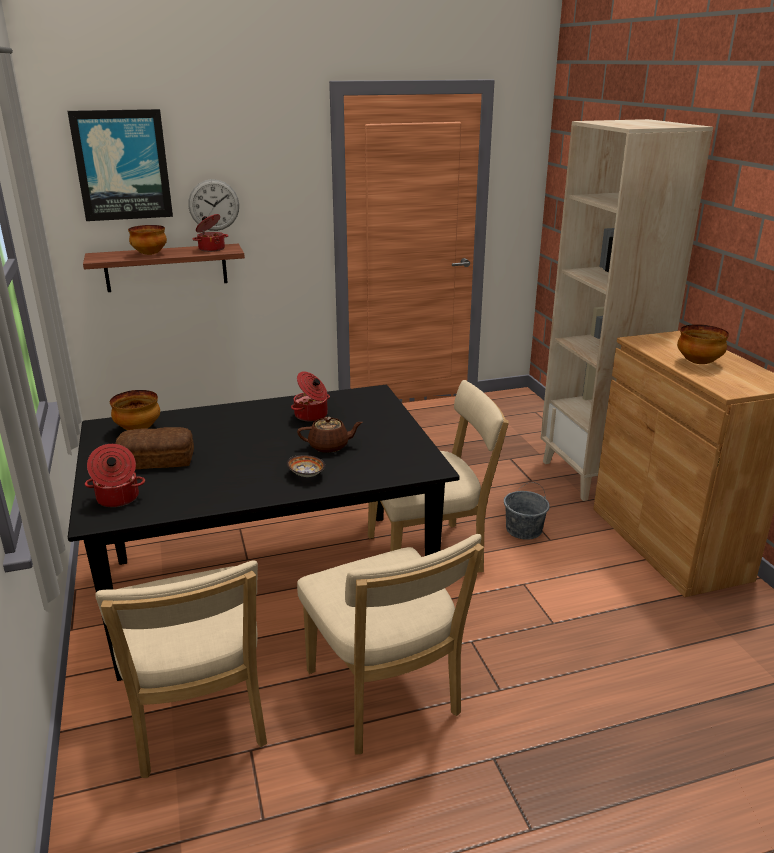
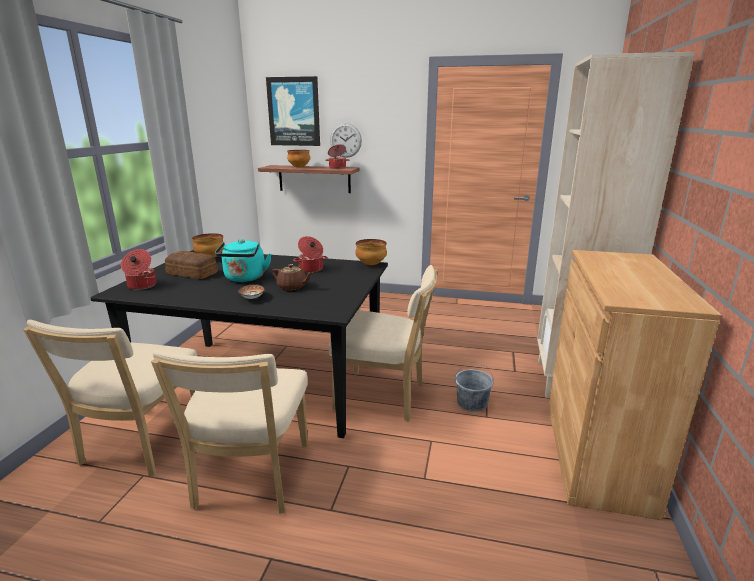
camera: 30 degrees right, 5 degrees down
bowl [677,324,729,364] -> bowl moved to [355,239,387,265]
none -> turquoise kettle [215,239,272,282]

